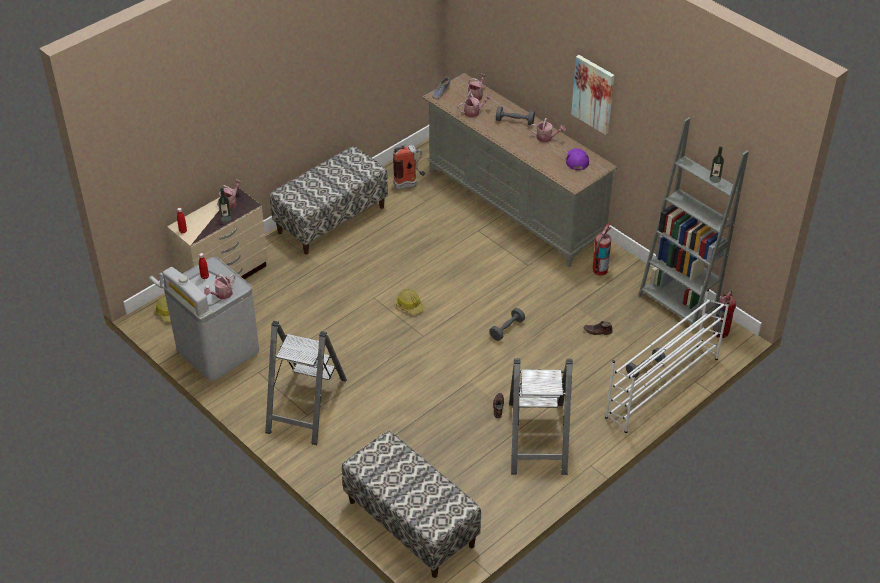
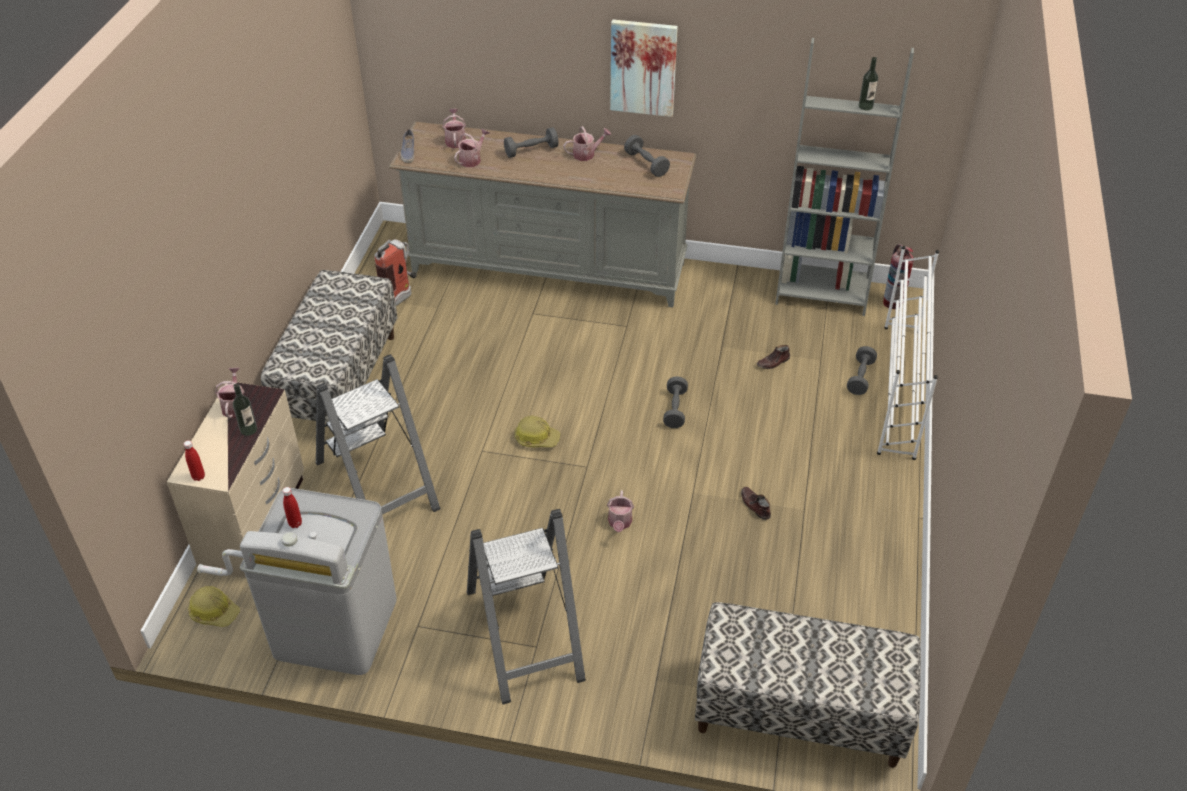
camera: 35 degrees left, 0 degrees up
watering can [204,274,235,299] -> watering can moved to [607,490,634,532]
grey step ladder [509,358,573,475] -> grey step ladder moved to [315,354,441,514]
purple cap [566,148,589,170] -> grey dumbbell [624,135,670,177]
fire extinguisher [593,223,611,276] -> none

